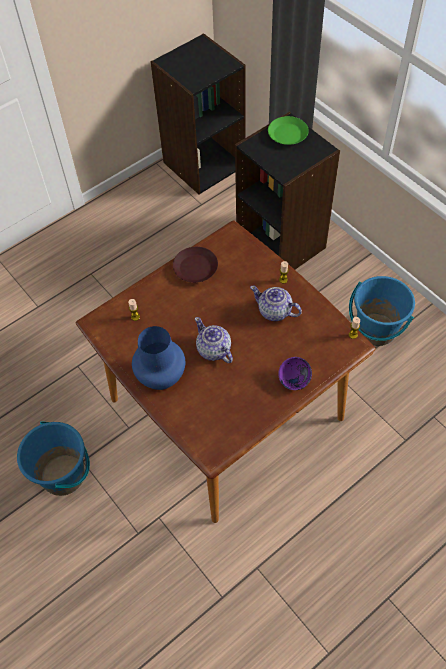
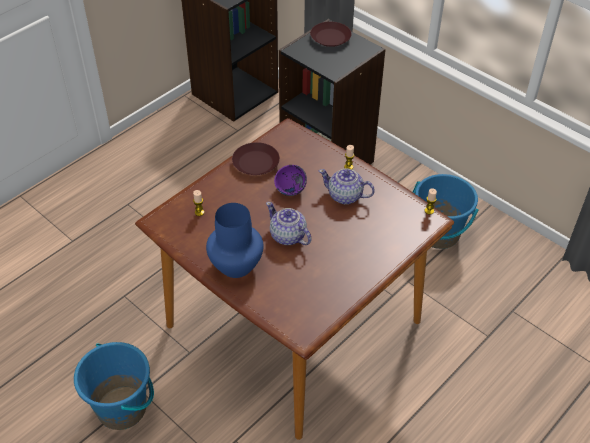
camera: 10 degrees left, 10 degrees down
green plate [268,116,309,145] -> brown plate [310,22,352,47]
purple bowl [278,357,312,390] -> purple bowl moved to [274,165,307,196]

